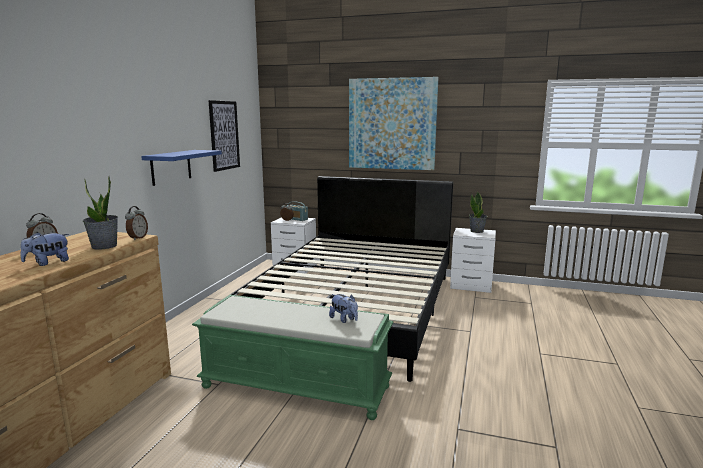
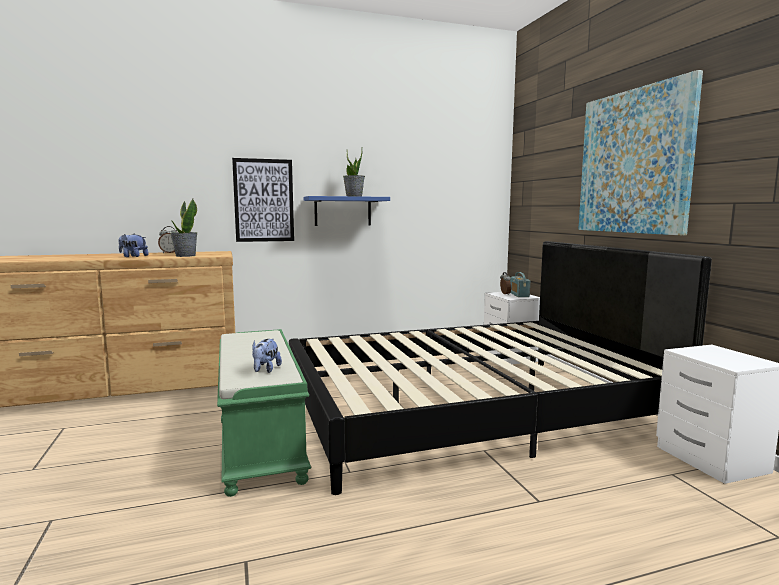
camera: 55 degrees right, 5 degrees down
alarm clock [125,206,148,240] -> none
picture [208,100,240,172] -> picture moved to [232,158,294,242]
potted plant [469,192,487,233] -> potted plant moved to [343,148,365,197]

